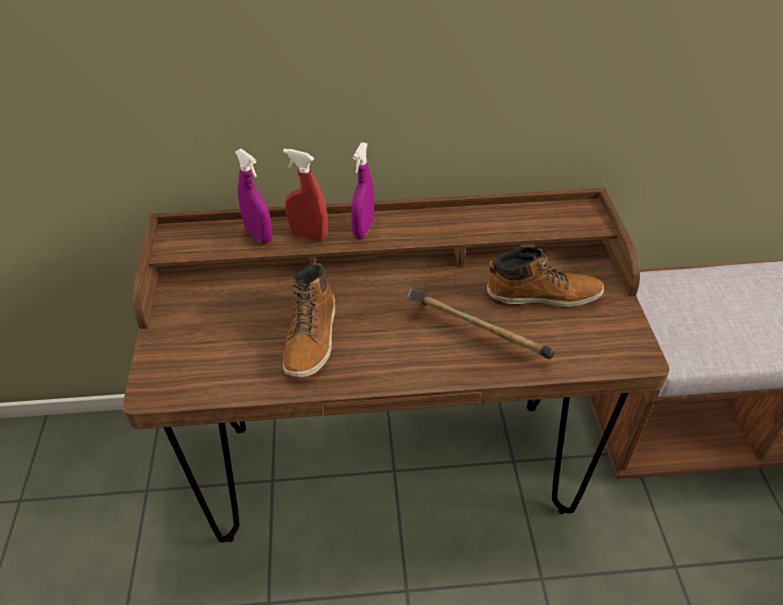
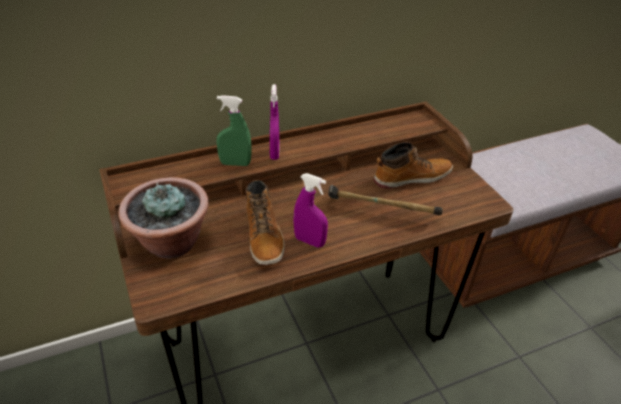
camera: 20 degrees left, 5 degrees down
purple spray bottle [235,149,272,243] -> purple spray bottle moved to [293,173,328,248]
red spray bottle [283,149,327,241] -> green spray bottle [216,95,252,166]
none -> potted plant [118,177,209,259]

